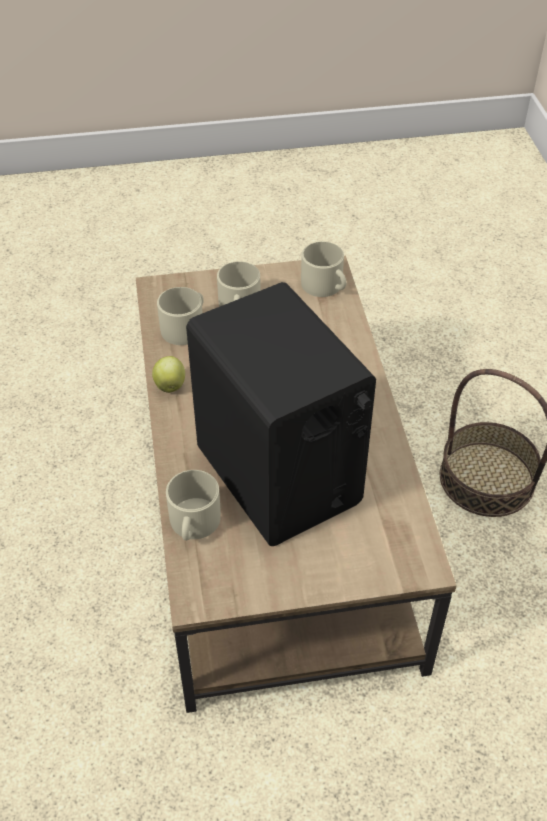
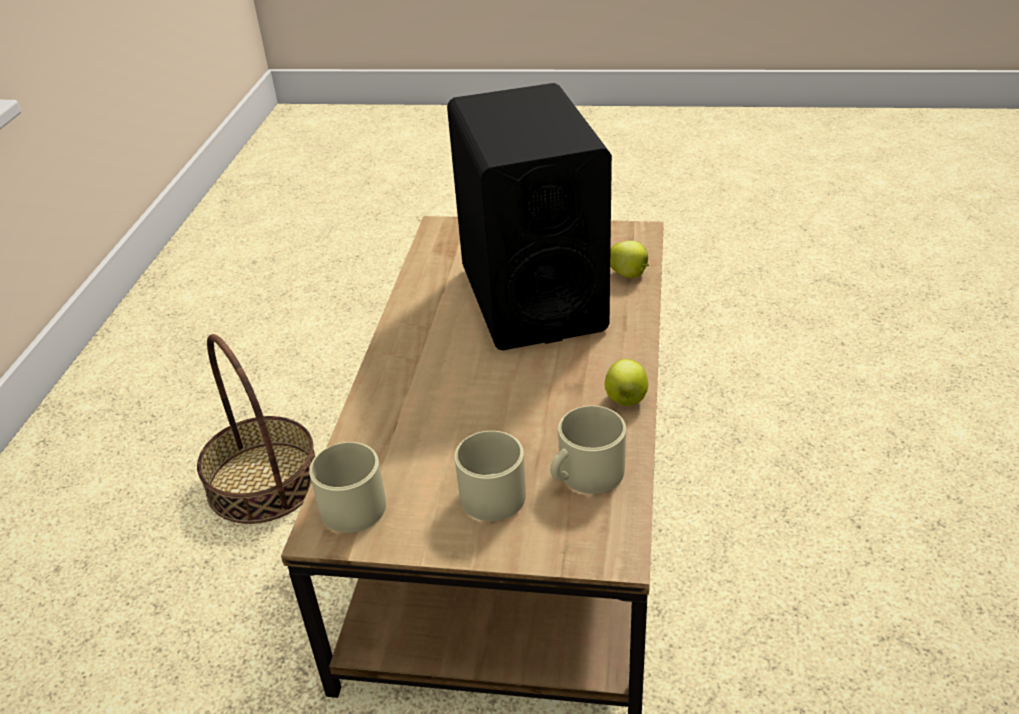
camera: 160 degrees left, 10 degrees down
beige mug [166,470,221,541] -> apple [610,241,649,278]

